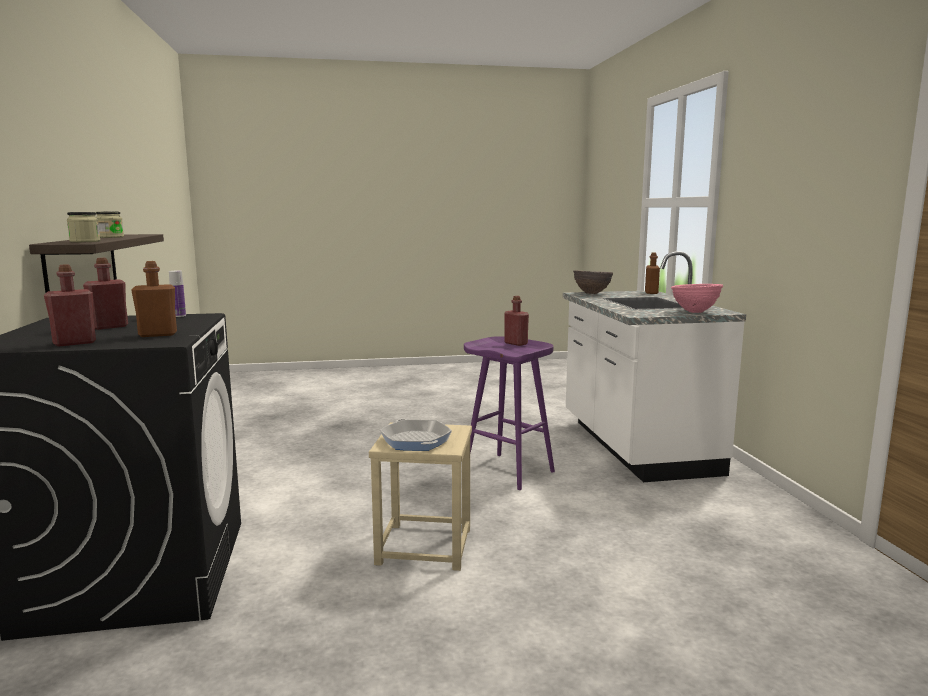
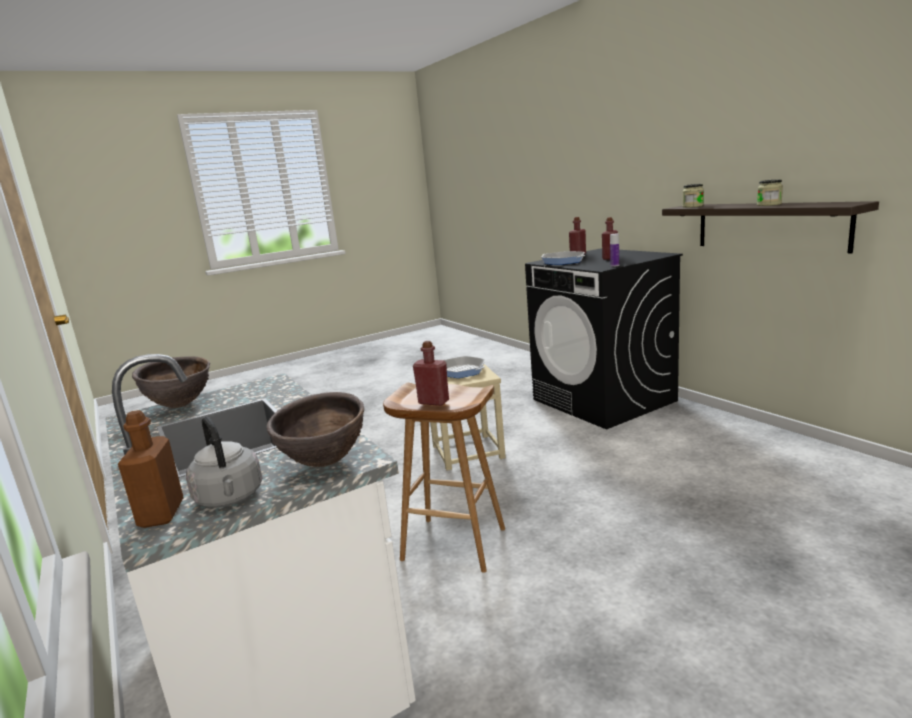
camera: 160 degrees right, 5 degrees up
brown bottle [131,261,177,337] -> frying pan [541,251,585,265]
purple stool [464,336,555,490] -> brown stool [383,383,505,573]
pink bowl [671,284,723,313] -> brown bowl [132,356,210,408]
none -> grey kettle [186,417,262,508]

